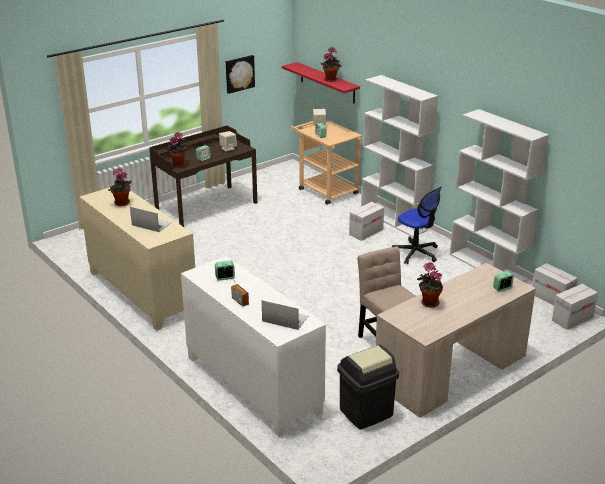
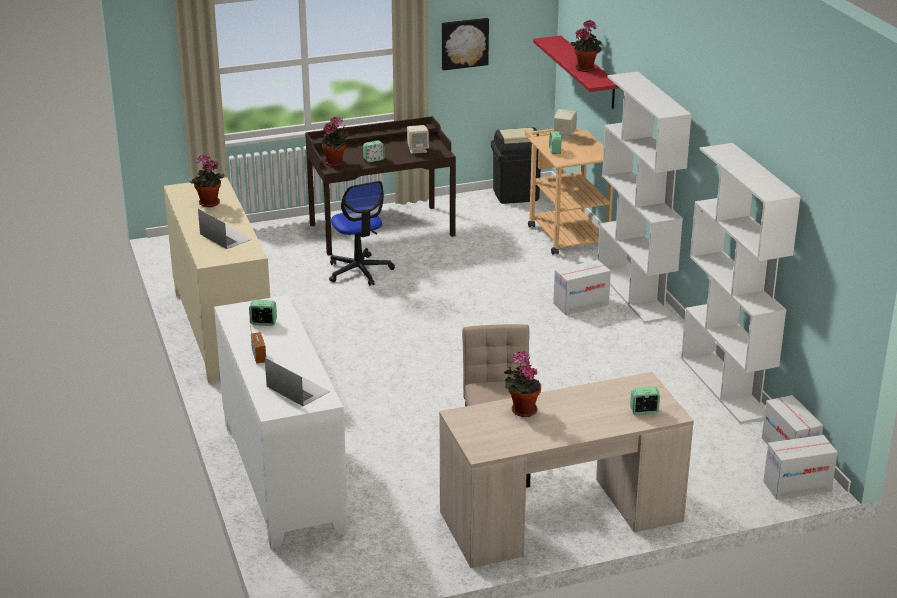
camera: 20 degrees right, 0 degrees up
black trash can [337,344,399,429] -> black trash can moved to [491,127,541,204]
office chair [392,186,442,264] -> office chair moved to [329,181,395,286]

